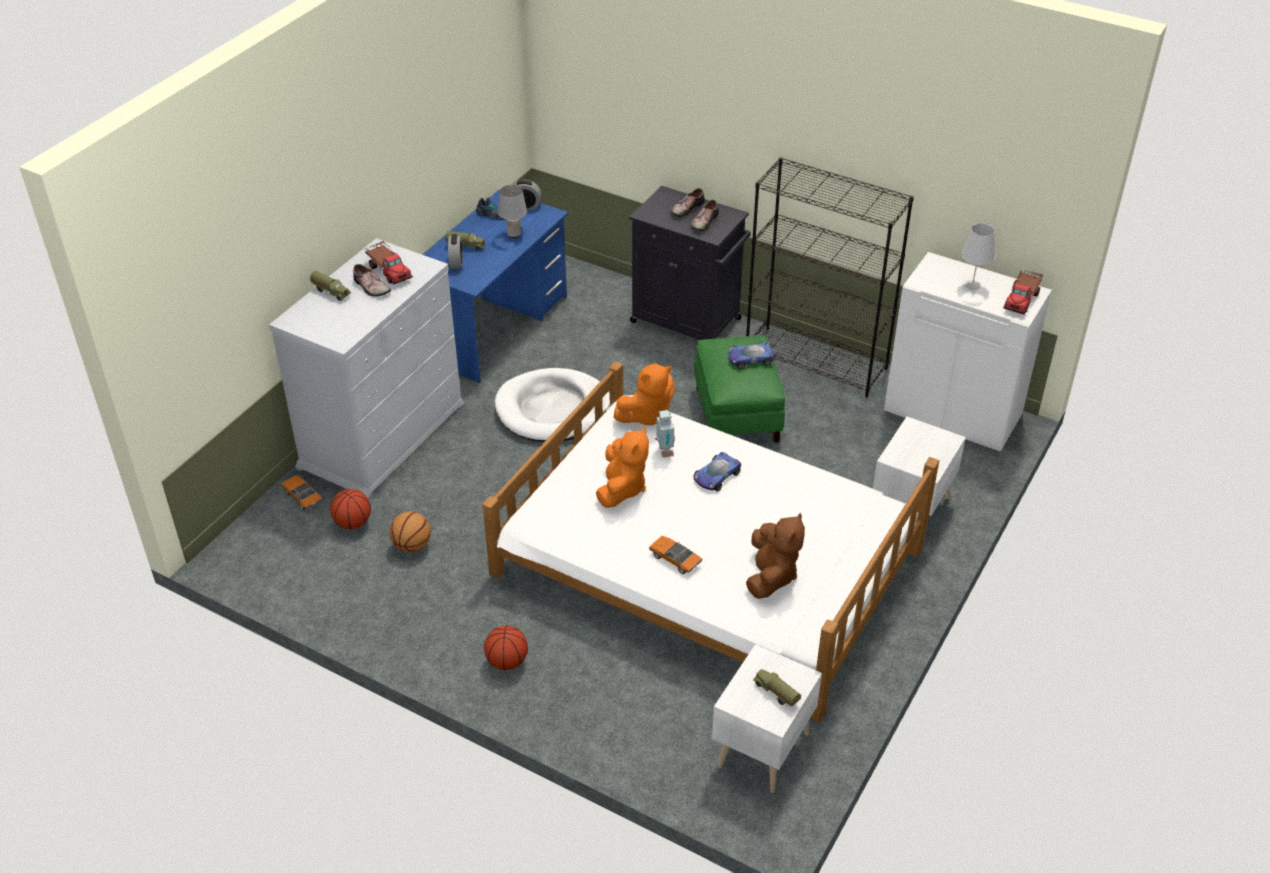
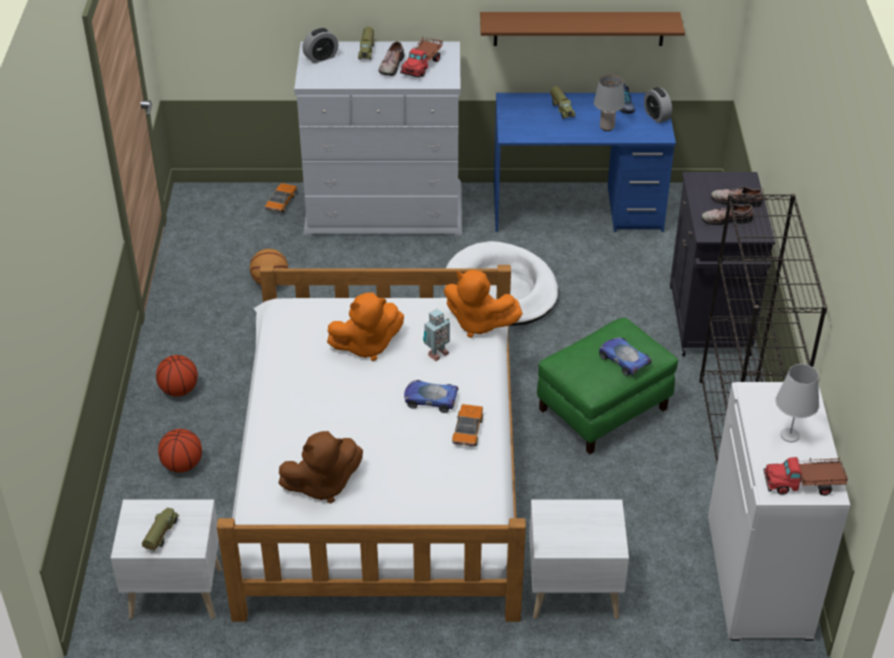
camera: 60 degrees right, 0 degrees up
basketball [330,489,371,529] -> basketball moved to [158,429,202,473]
alarm clock [448,234,463,269] -> alarm clock moved to [302,28,338,64]
toy car [649,535,702,574] -> toy car moved to [452,404,483,447]
none -> brown shelf [480,12,685,46]

